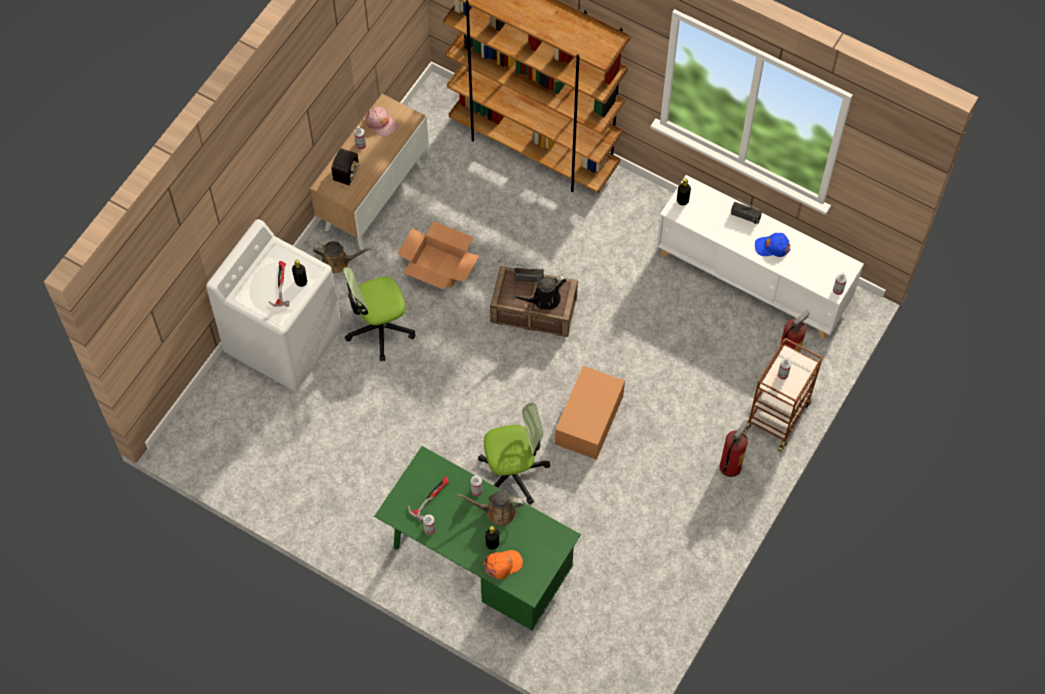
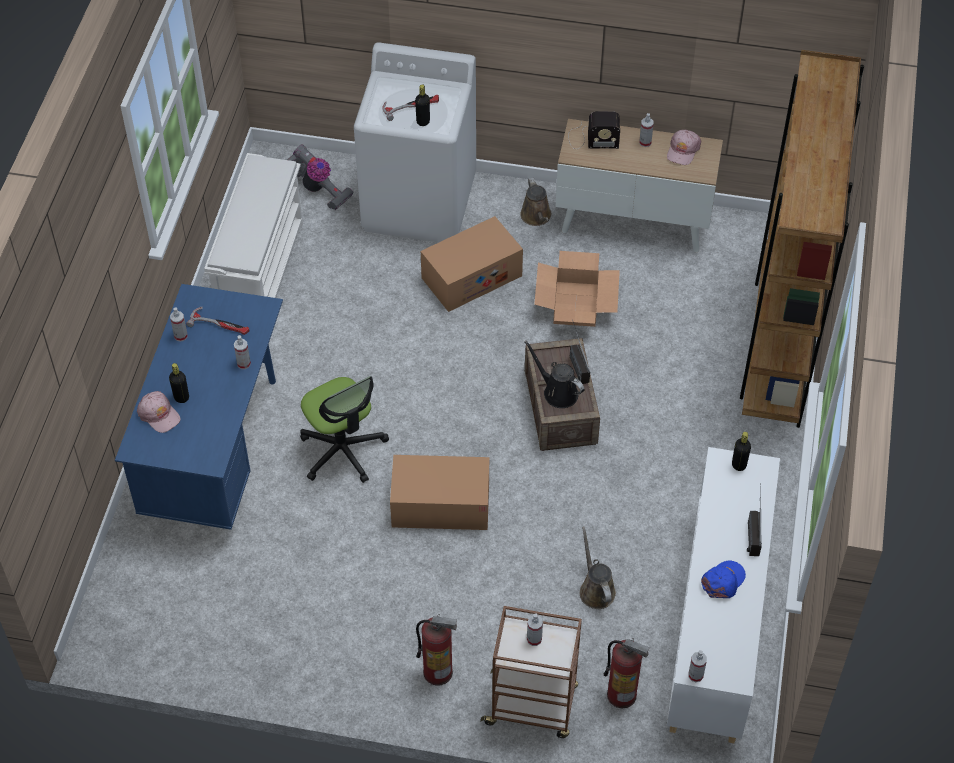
camera: 70 degrees right, 10 degrees down
office chair [343,267,415,361] -> cardboard box [421,216,523,312]
green desk [374,446,581,631] -> blue desk [115,284,283,530]
brown watering can [457,491,524,526] -> brown watering can moved to [580,526,616,609]
orange cap [484,550,523,579] -> pink cap [137,391,181,433]
blue cap [755,233,790,257] -> blue cap turned 60 degrees clockwise [701,561,746,598]
none -> white shoe rack [204,153,303,298]
none -> vacuum cleaner [287,144,354,210]

